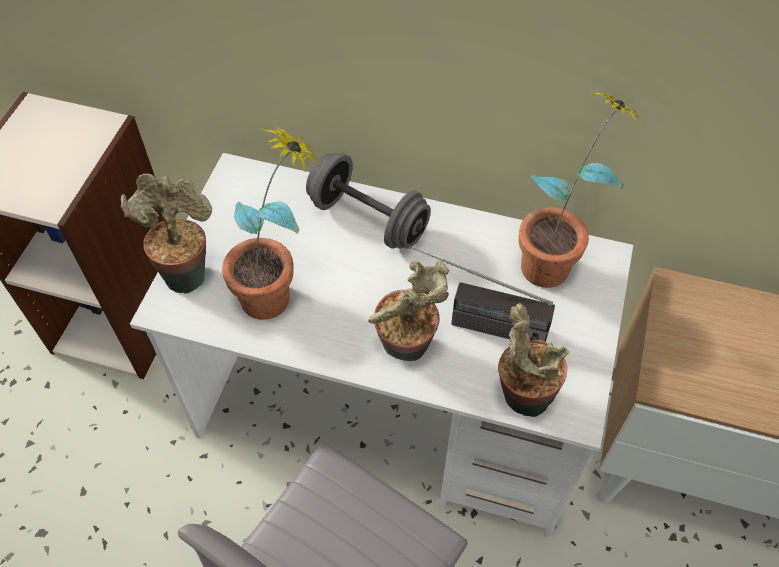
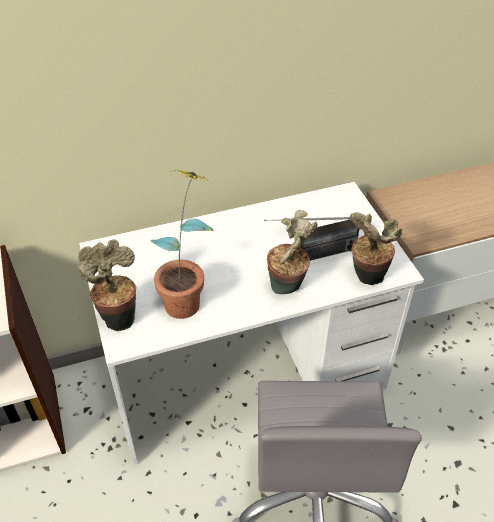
camera: 35 degrees left, 10 degrees down
grey dumbbell [306,153,431,249] -> none
potted plant [519,87,644,288] -> none

